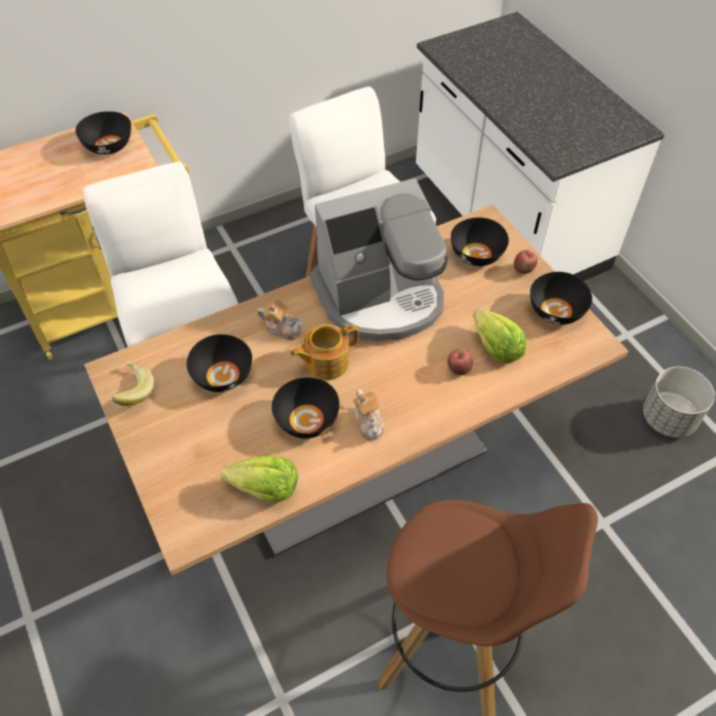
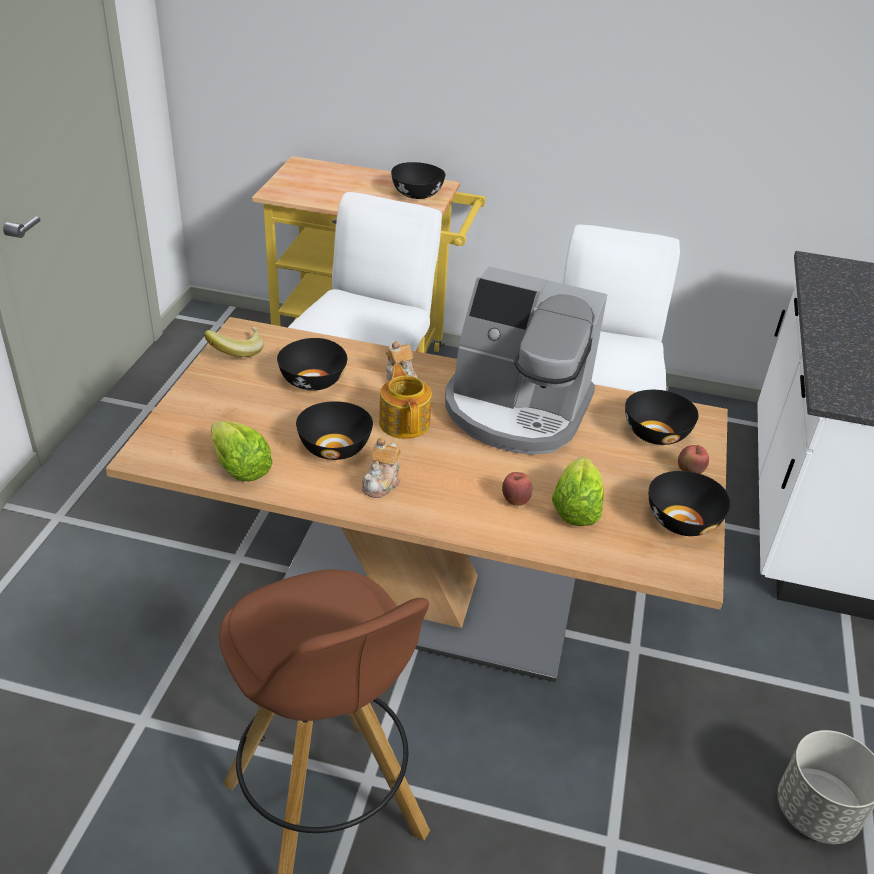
camera: 40 degrees right, 15 degrees down
teapot [291,324,358,380] -> teapot turned 60 degrees clockwise [379,364,432,439]

